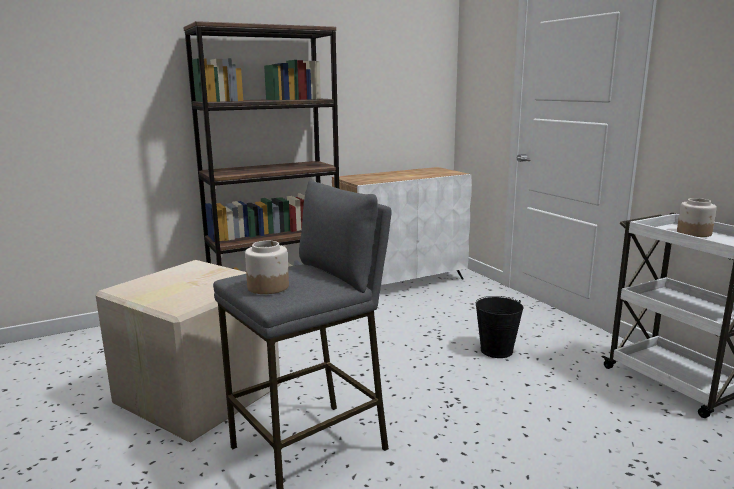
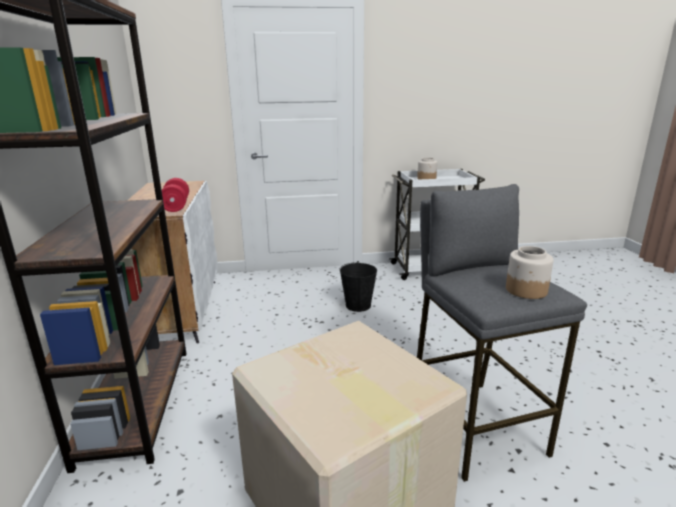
camera: 70 degrees left, 5 degrees up
none -> red dumbbell [162,178,189,212]

